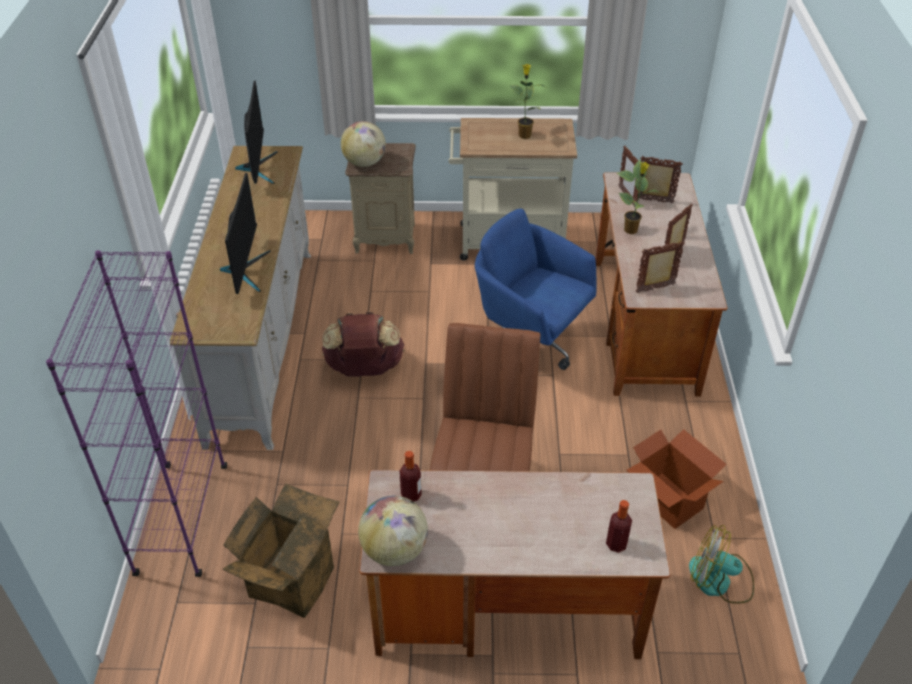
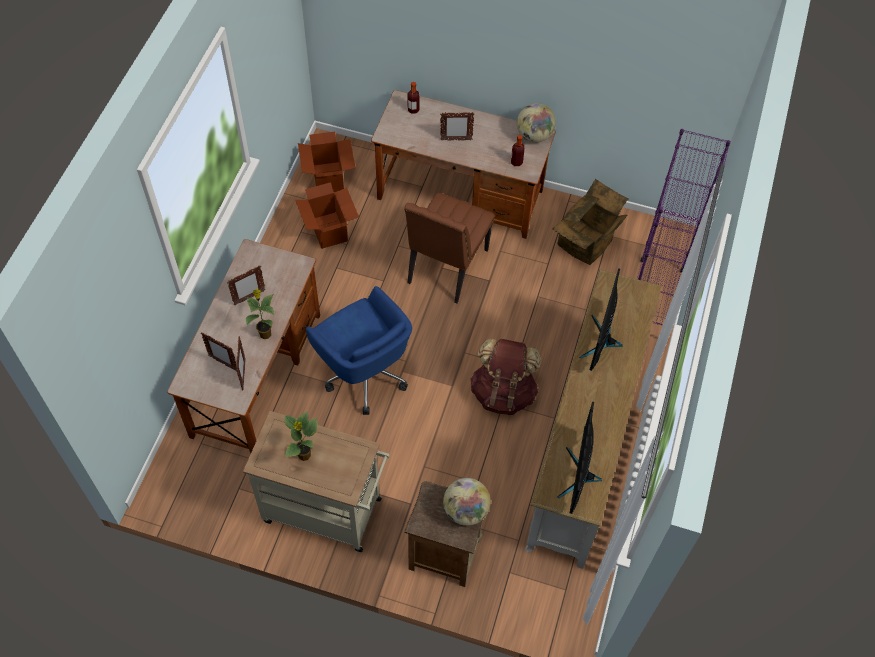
camera: 165 degrees left, 15 degrees up
picture frame [635,242,685,293] -> picture frame moved to [440,112,474,141]
fan [689,525,754,604] -> cardboard box [298,132,355,192]

